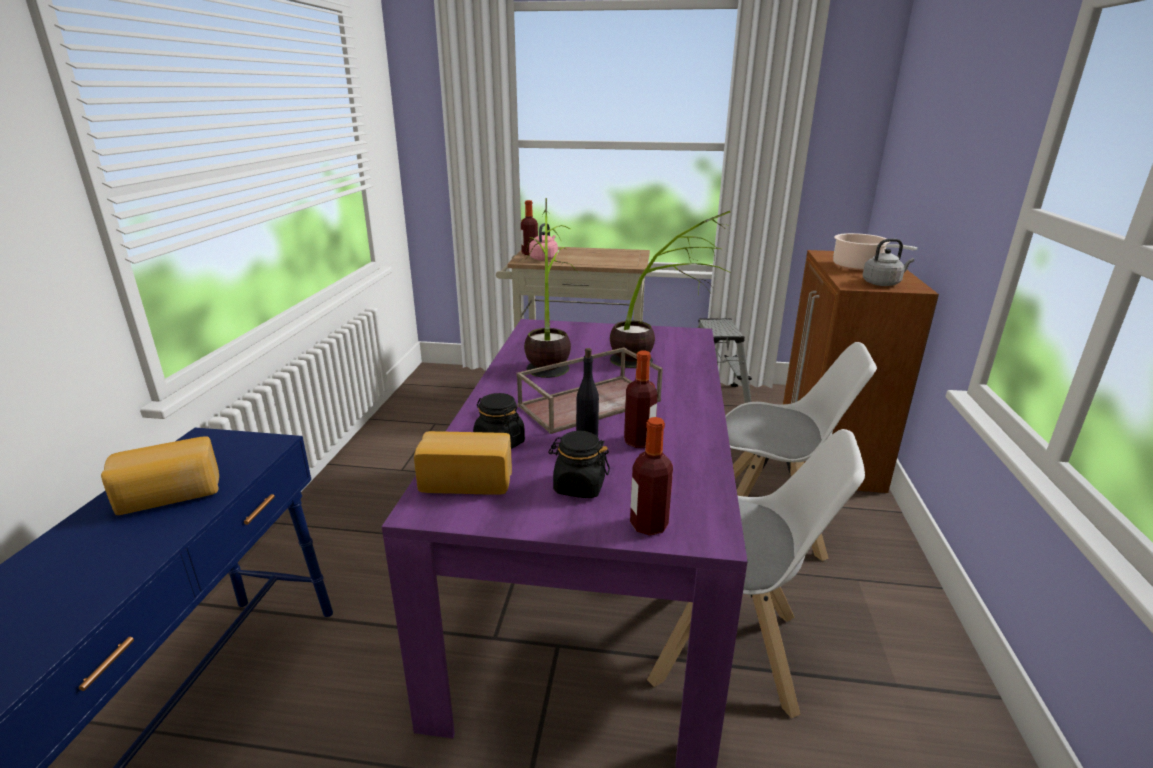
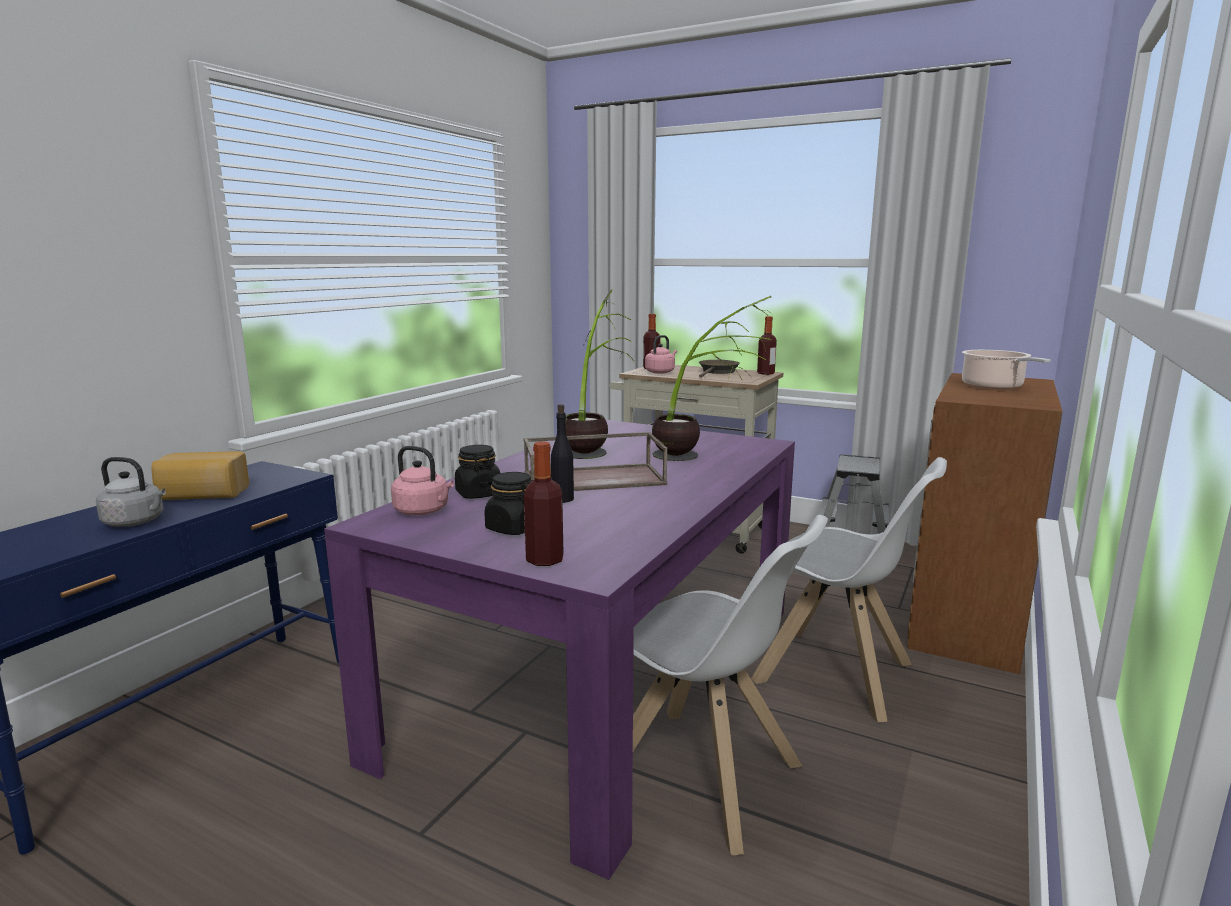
camera: 20 degrees right, 10 degrees down
bread [414,431,512,495] -> pink kettle [391,446,454,515]
bottle [624,351,658,448] -> bottle moved to [757,316,777,375]
grey kettle [863,239,914,286] -> grey kettle moved to [96,457,166,527]
none -> brown frying pan [699,360,740,378]

